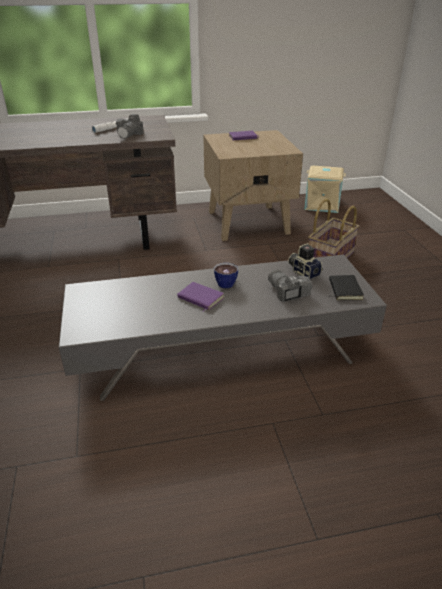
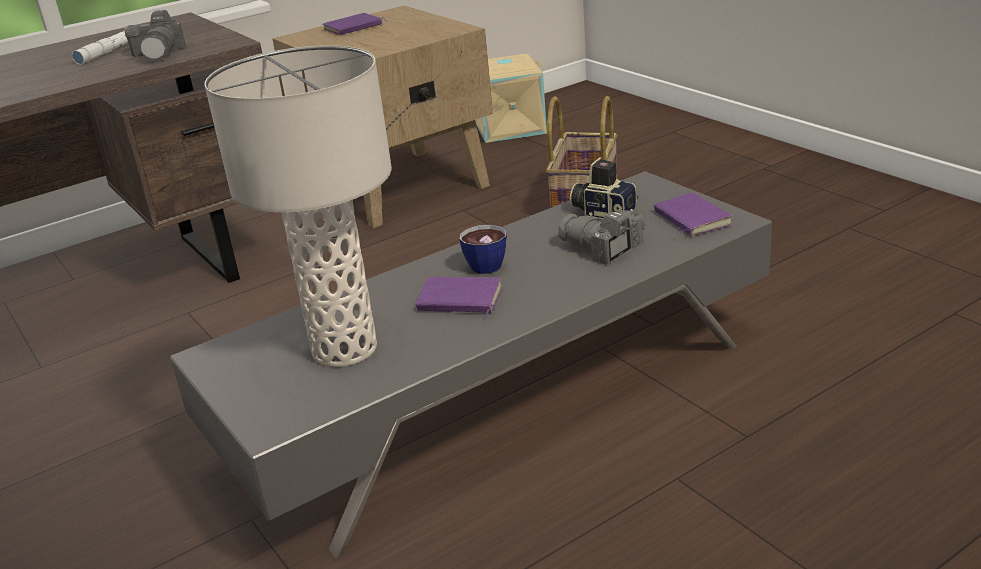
camera: 20 degrees left, 5 degrees down
black book [328,275,364,300] -> purple book [654,193,732,236]
none -> white table lamp [204,45,391,367]

